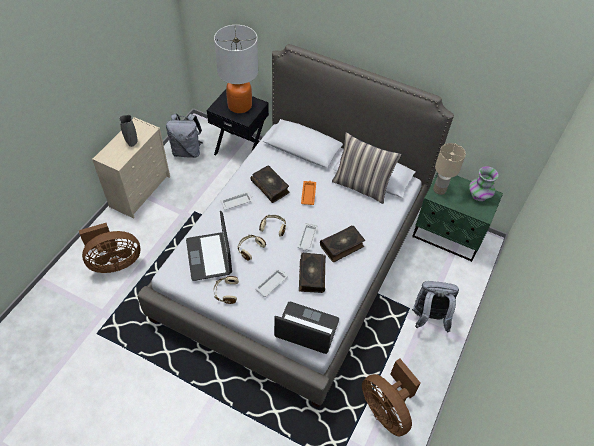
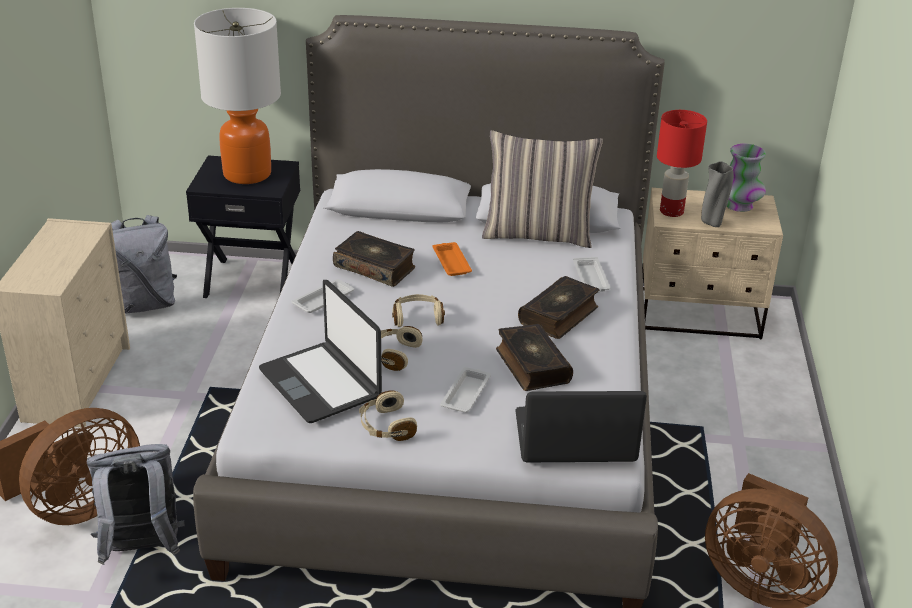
camera: 20 degrees left, 20 degrees down
grey vase [119,115,138,147] -> grey vase moved to [701,161,733,227]
white tray [298,223,318,251] -> white tray moved to [573,257,610,293]
green nightstand [412,172,503,262] -> beige nightstand [642,188,783,339]
grey backpack [412,281,459,333] -> grey backpack moved to [87,444,185,565]
beige table lamp [433,143,466,195] -> red table lamp [657,110,707,217]

